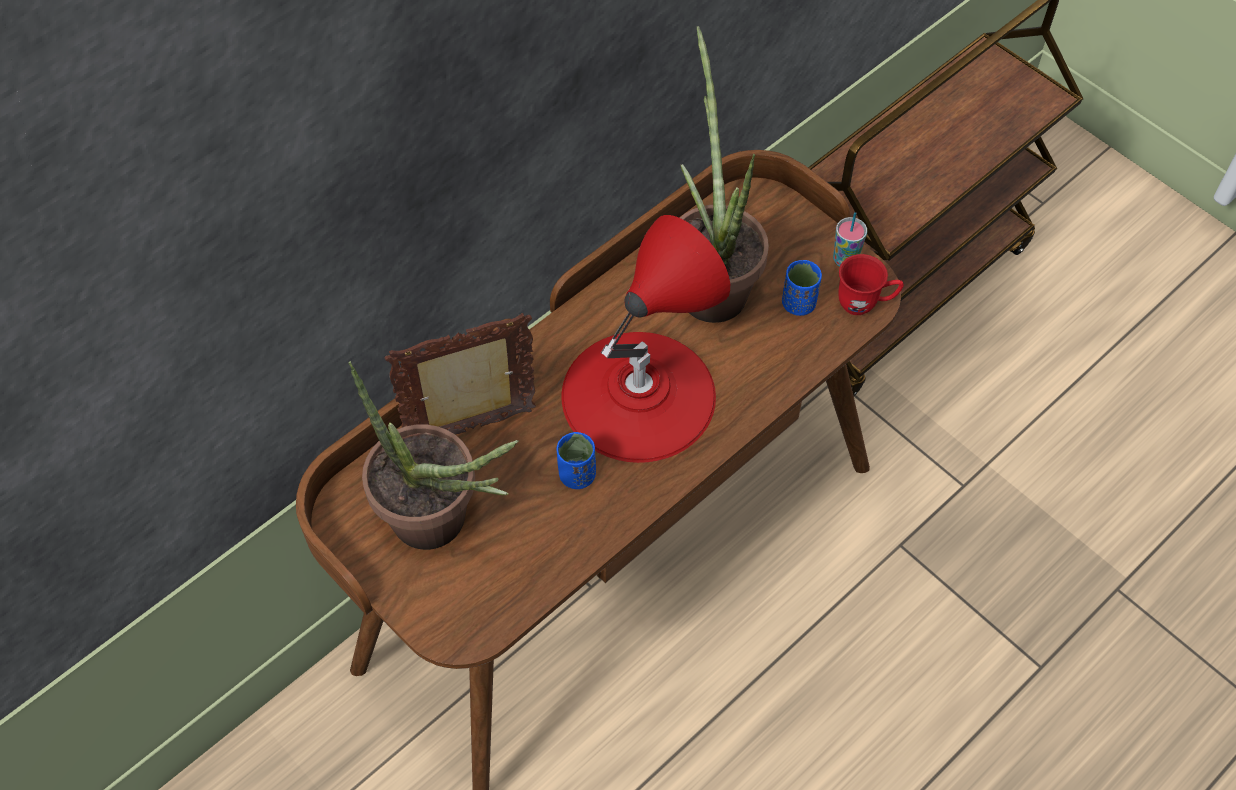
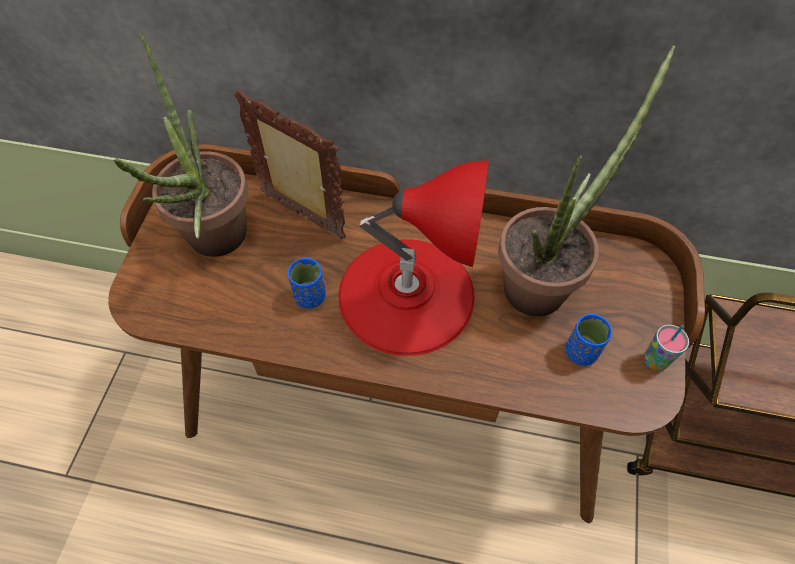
camera: 55 degrees right, 0 degrees up
red mug [838,254,904,315] -> none

